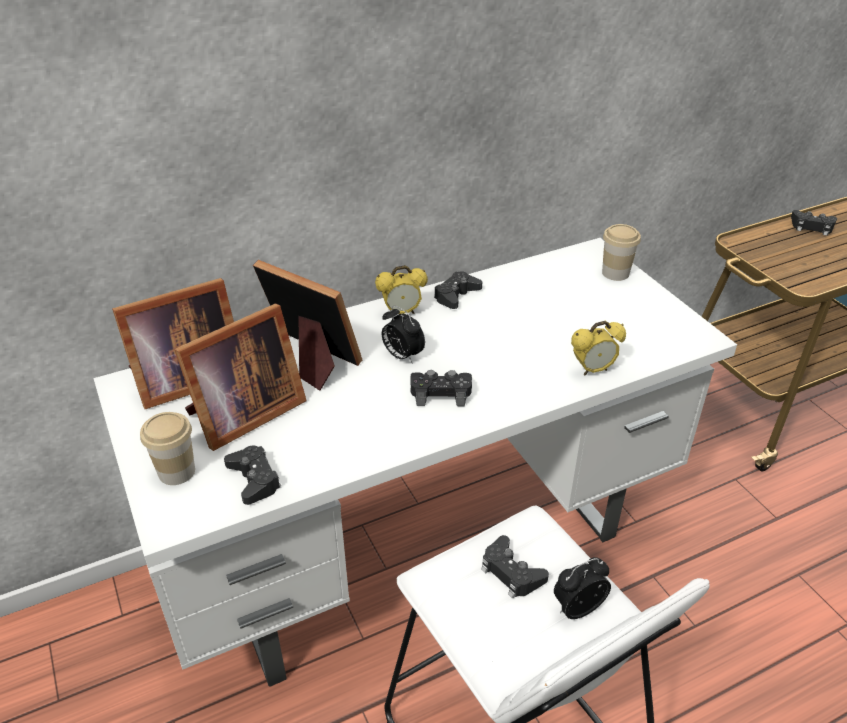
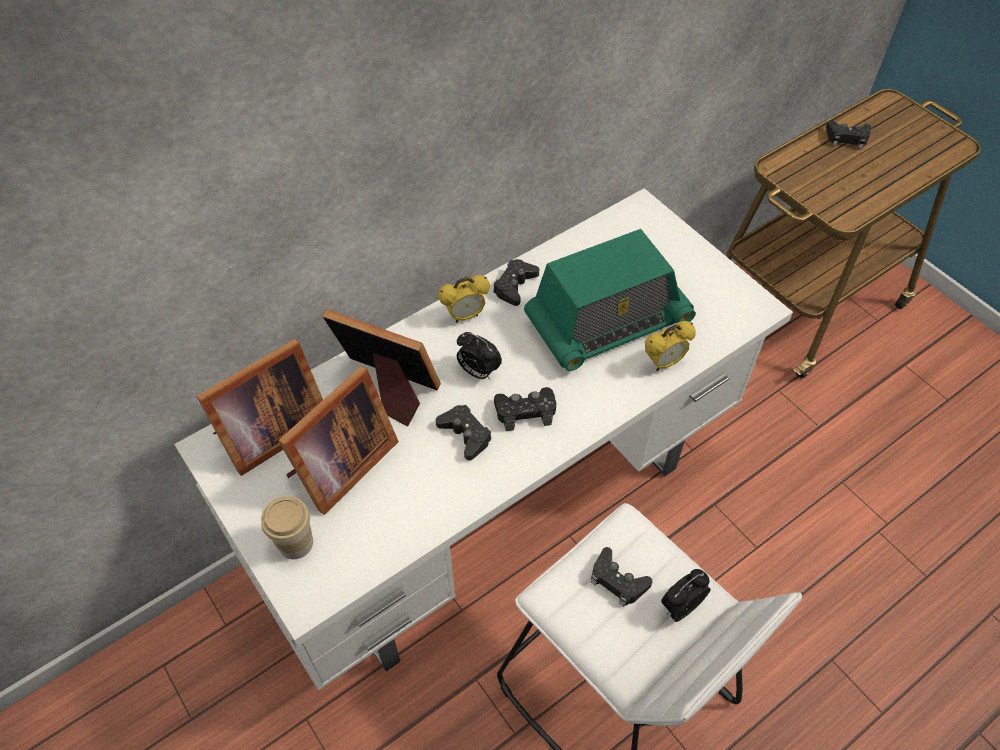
camera: 10 degrees left, 15 degrees up
black game controller [224,446,282,505] -> black game controller moved to [436,405,492,461]
cup [602,224,641,281] -> none
none -> radio [524,229,696,371]

